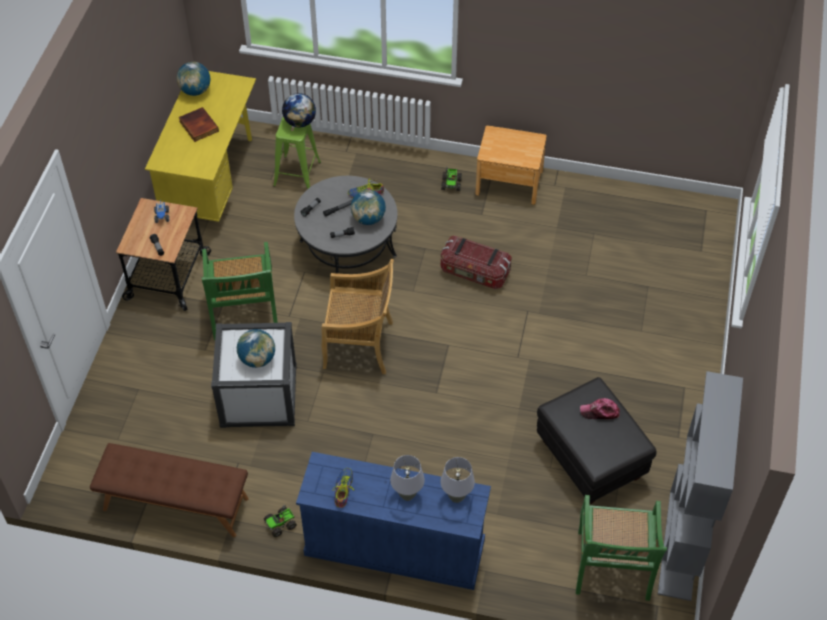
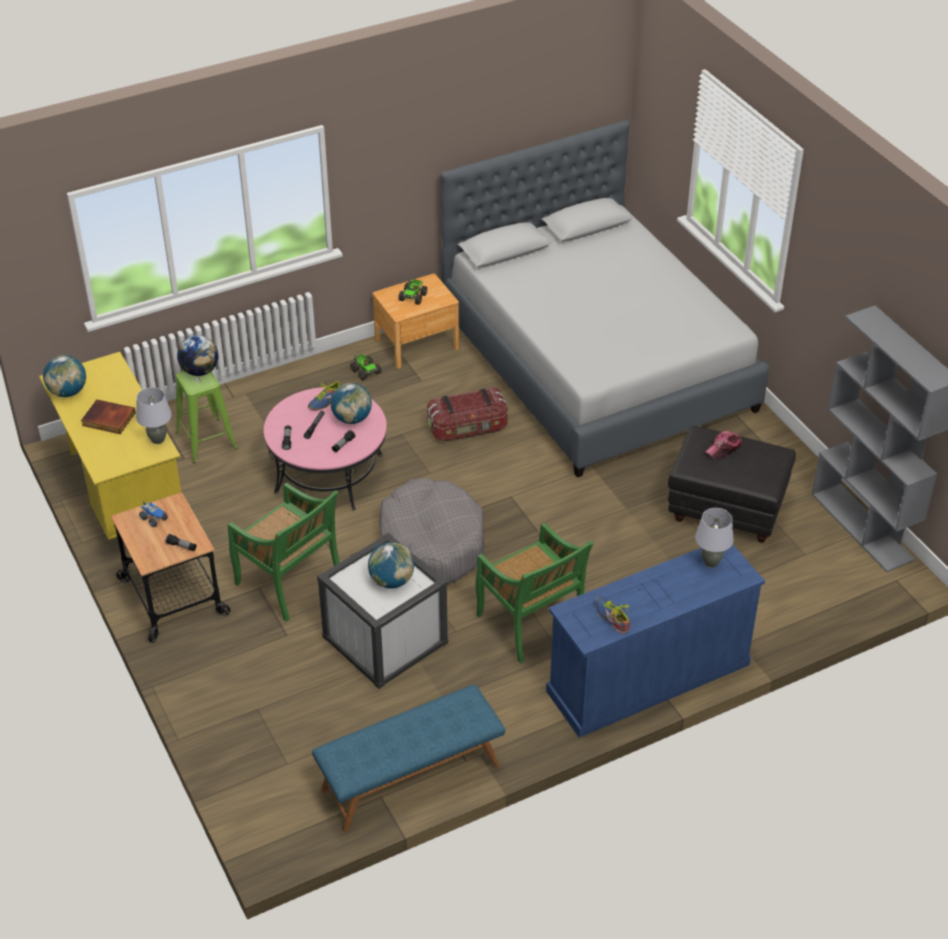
camera: 40 degrees left, 10 degrees down
brown bench [90,443,249,537] -> blue bench [312,684,505,832]
toy truck [264,505,297,537] -> toy truck moved to [398,275,427,305]
grey coffee table [294,176,398,274] -> pink coffee table [264,387,387,511]
beige chair [322,259,394,374] -> grey dog bed [379,478,485,584]
grey table lamp [390,455,425,501] -> grey table lamp moved to [136,387,172,444]
green chair [576,495,667,601] -> green chair moved to [475,523,594,664]
none -> grey bed [441,120,769,478]

